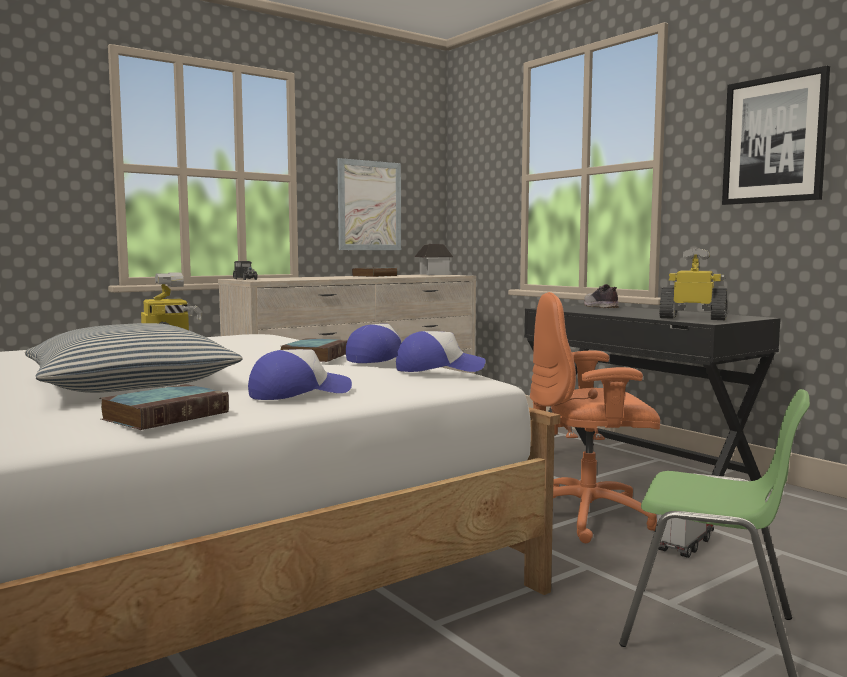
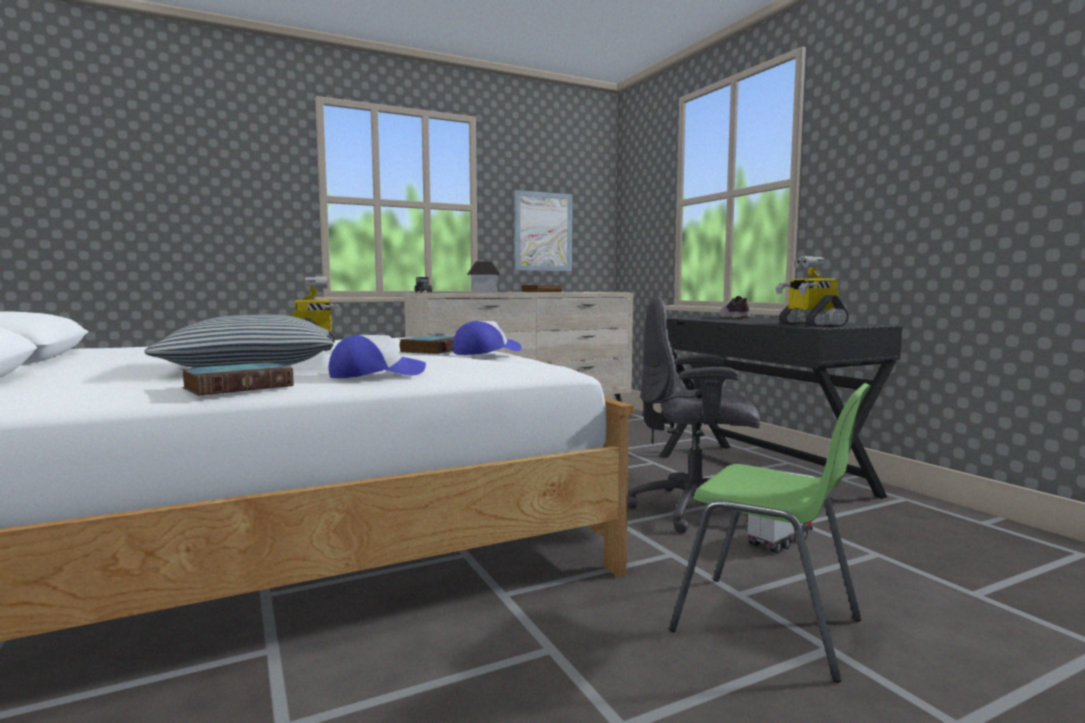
camera: 10 degrees right, 0 degrees up
cap [396,331,486,372] -> none
toy house [415,244,453,275] -> toy house moved to [467,261,500,292]
orange office chair [530,292,660,543] -> grey office chair [628,297,760,533]
toy robot [659,248,727,320] -> toy robot turned 135 degrees counterclockwise [776,256,849,327]
picture [722,66,830,205] -> none

